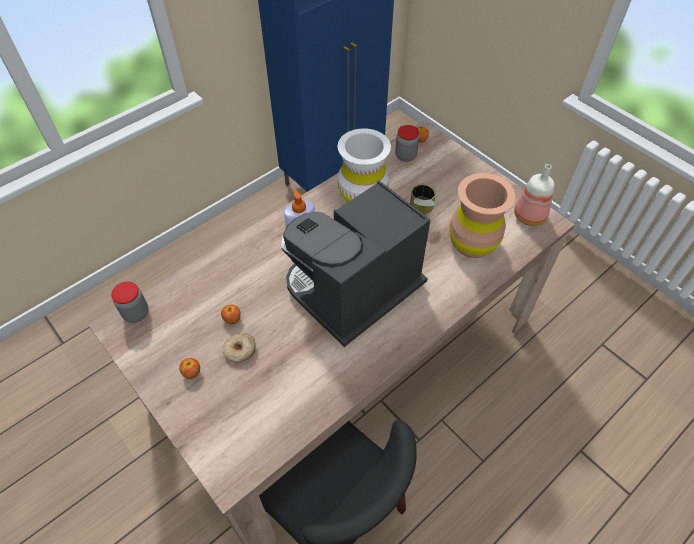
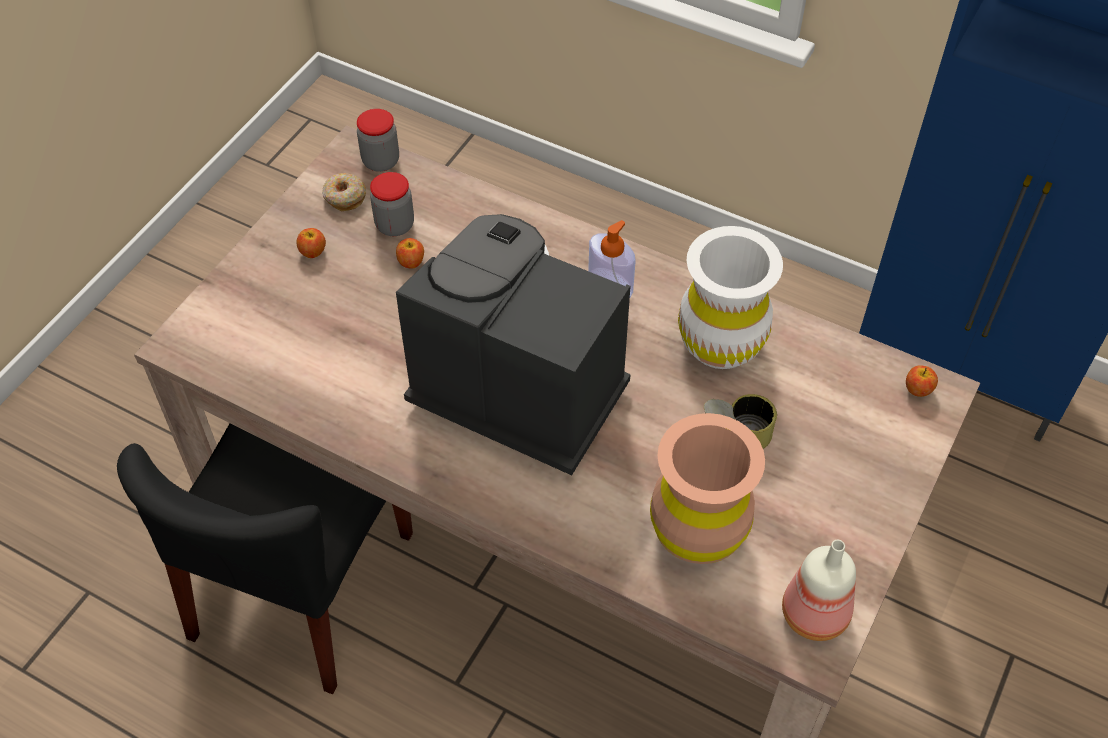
camera: 70 degrees right, 0 degrees up
donut [223,333,256,362] -> donut moved to [322,173,366,211]
jar [395,125,419,162] -> jar moved to [370,172,414,236]

